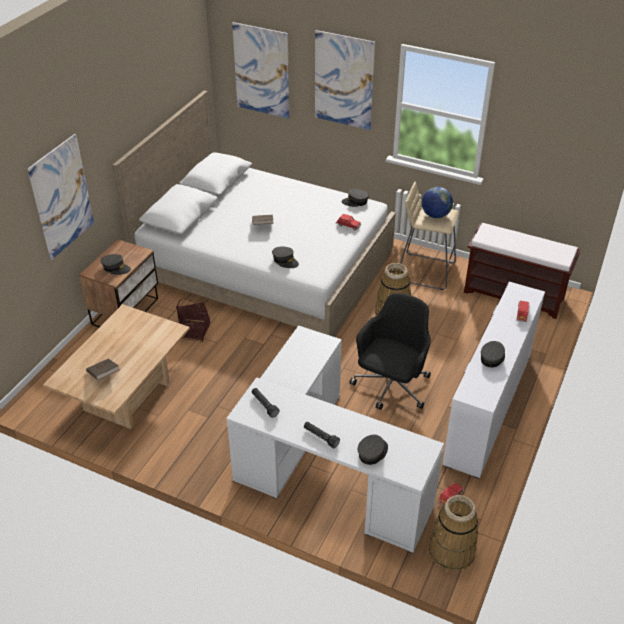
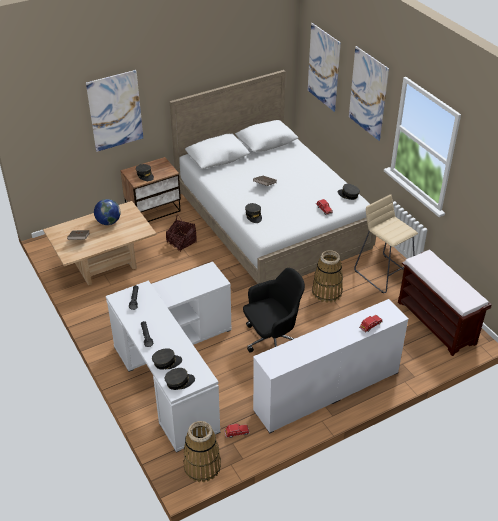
camera: 35 degrees right, 0 degrees up
globe [422,187,453,218] -> globe moved to [94,199,121,225]
grey cap [481,341,505,367] -> grey cap moved to [165,368,195,390]

